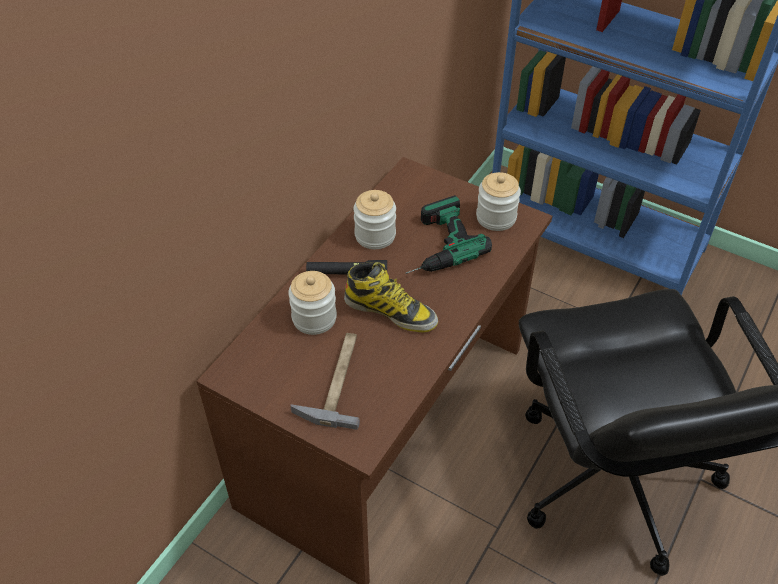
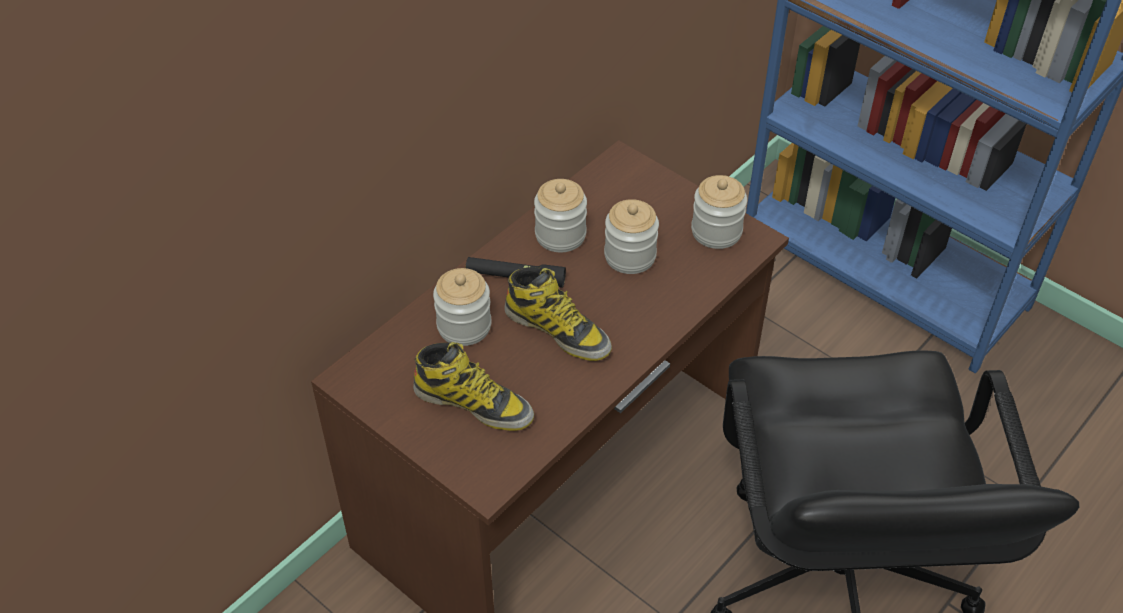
camera: 10 degrees right, 0 degrees up
hammer [290,333,360,430] -> boot [413,342,534,431]
power drill [405,195,492,274] -> jar [604,199,659,274]

